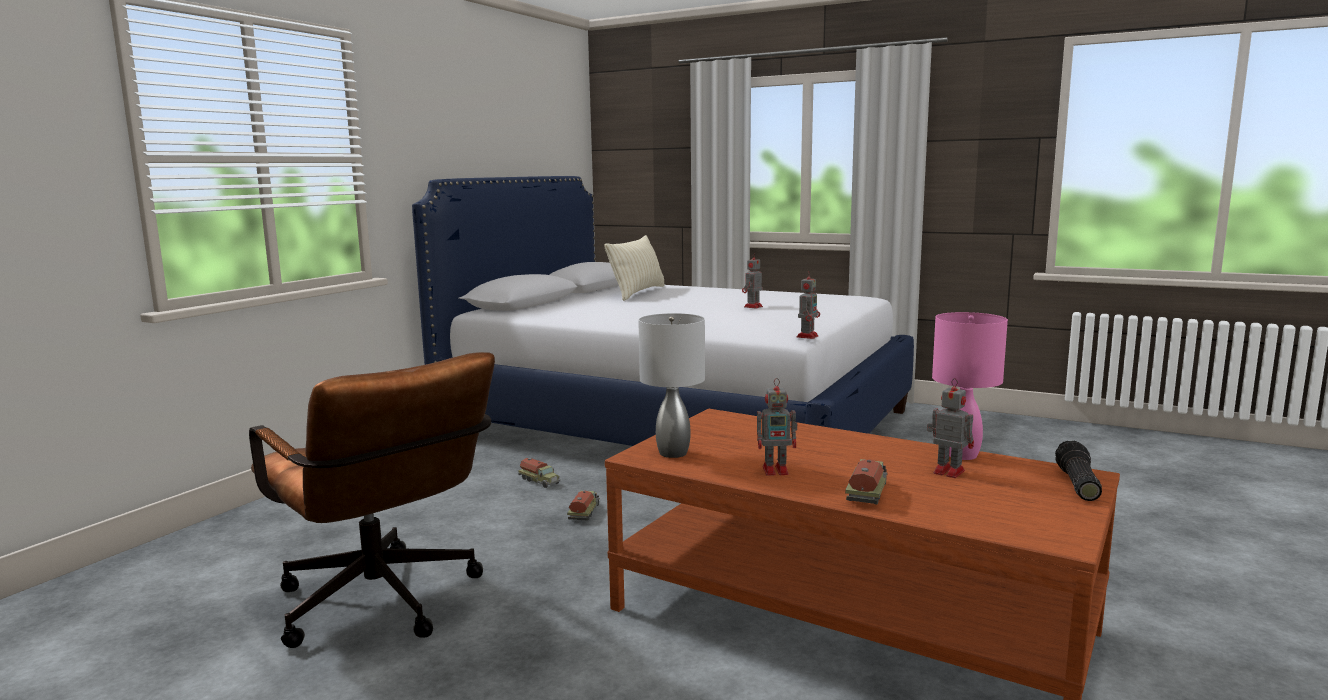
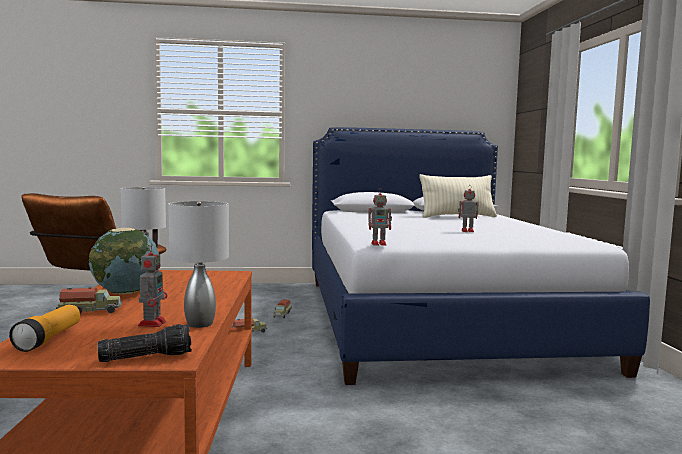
camera: 55 degrees right, 5 degrees down
toy robot [757,378,797,476] -> globe [89,228,159,294]
pink table lamp [932,312,1008,460] -> grey table lamp [168,201,229,328]
none -> flashlight [9,305,80,352]

